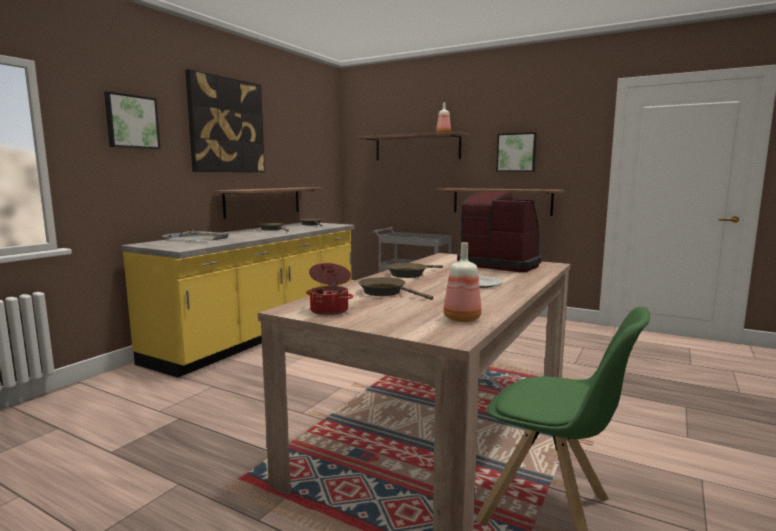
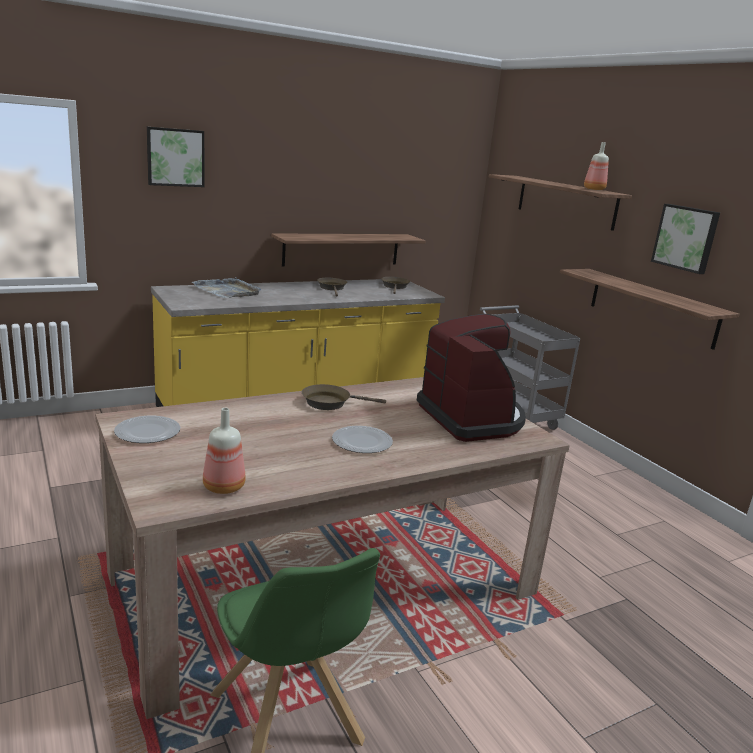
camera: 30 degrees right, 10 degrees up
picture [185,69,265,172] -> none
cooking pot [306,263,354,315] -> plate [114,416,180,443]
brown frying pan [358,277,433,300] -> none

